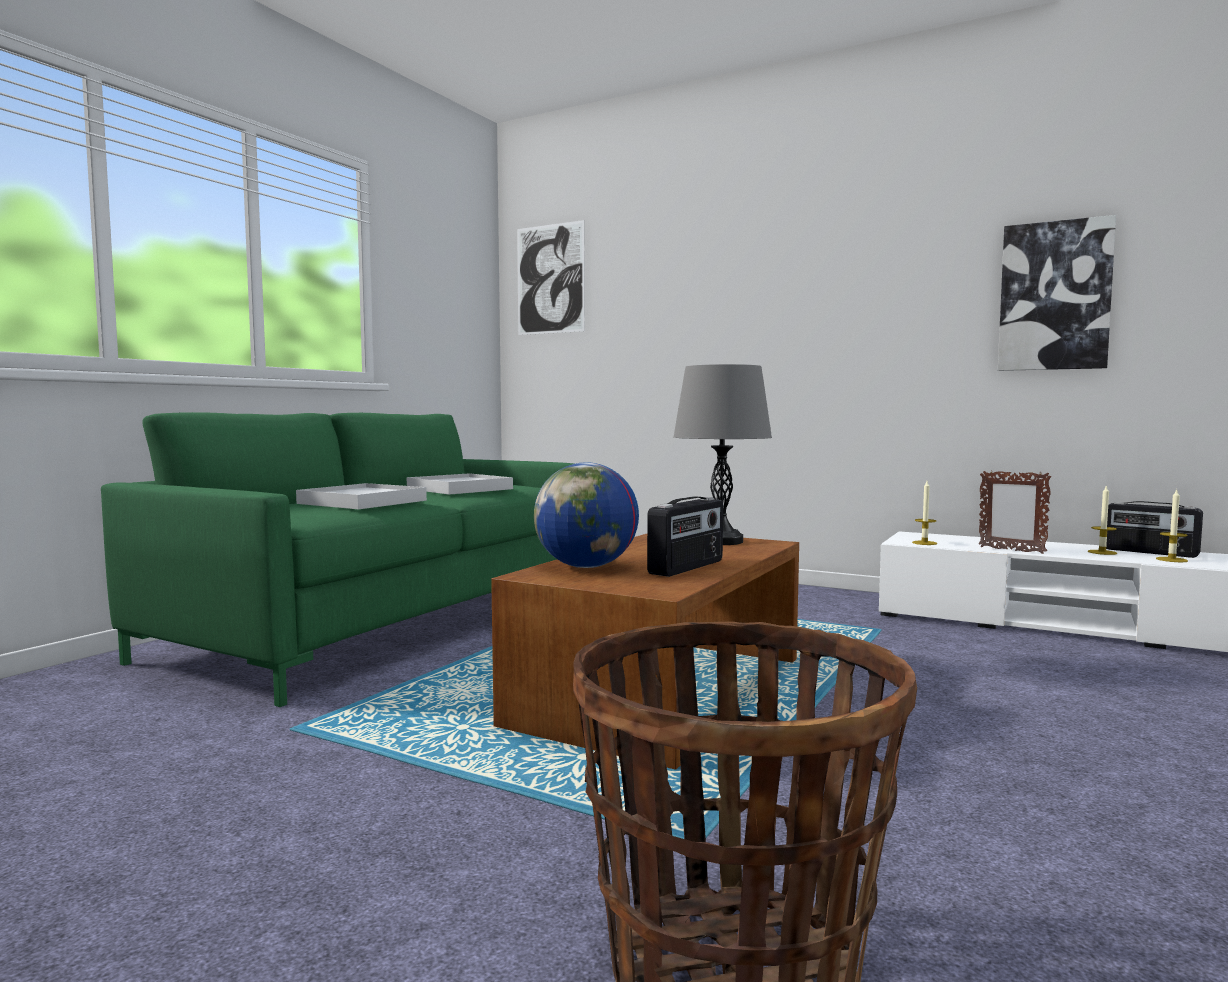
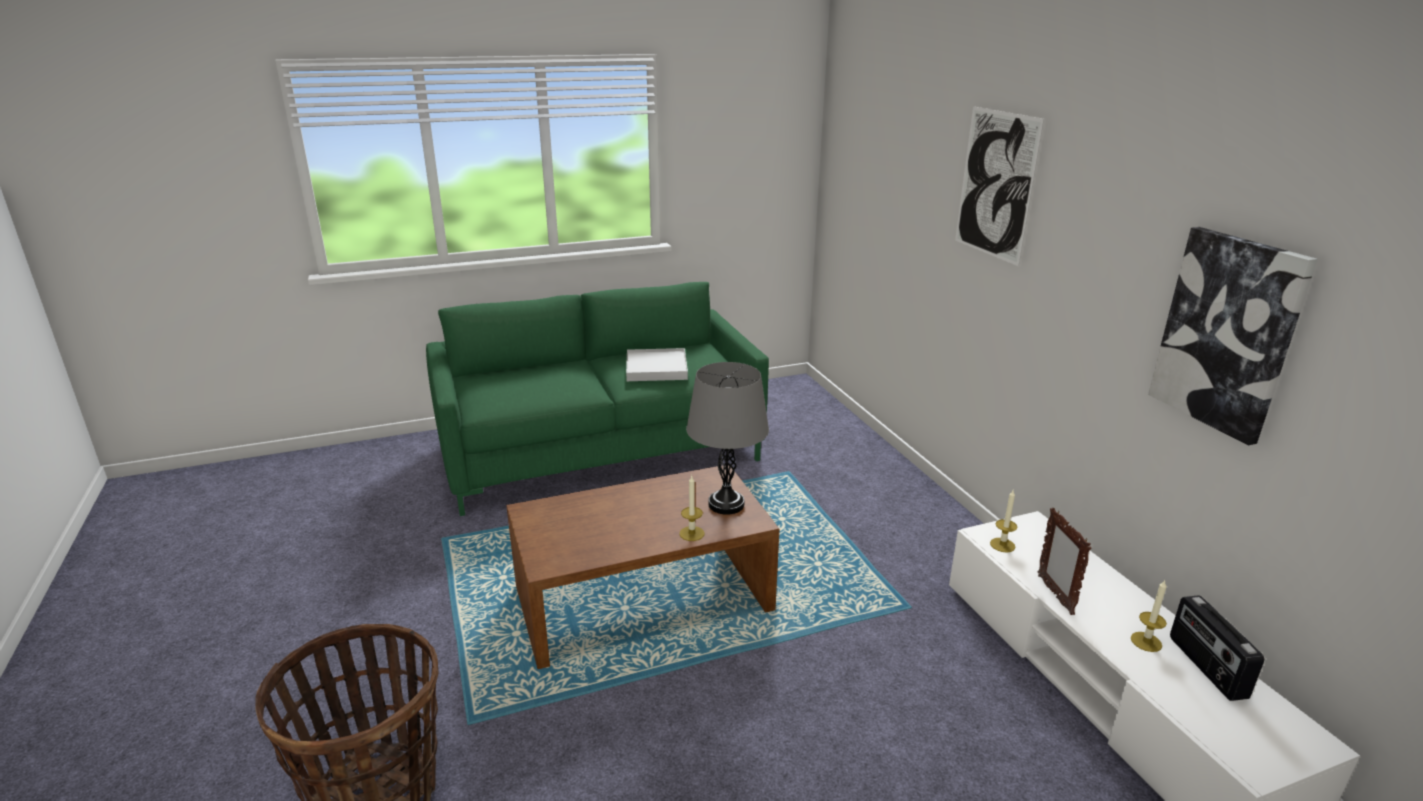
camera: 40 degrees right, 20 degrees up
white tray [296,483,427,509] -> none
picture [517,220,585,335] -> picture moved to [955,106,1044,266]
globe [534,463,639,568] -> none
radio [647,496,723,577] -> none
candle [1156,489,1188,562] -> candle moved to [679,476,705,541]

